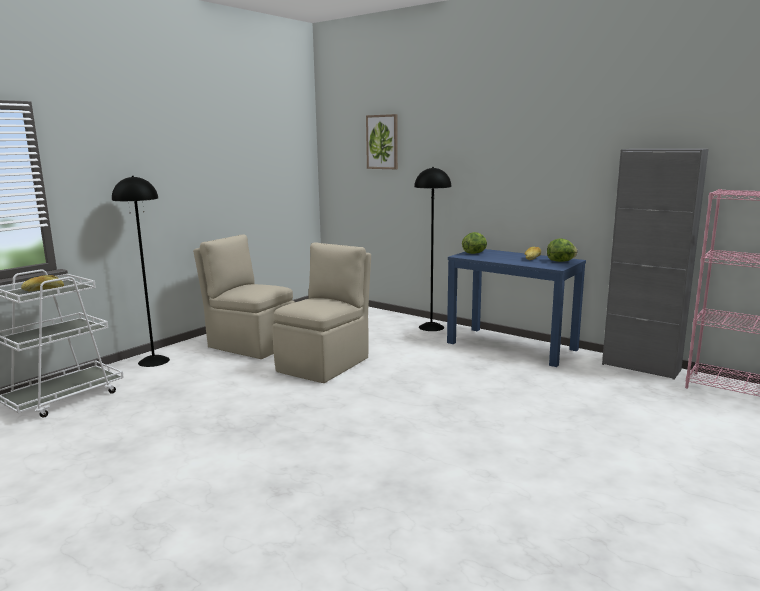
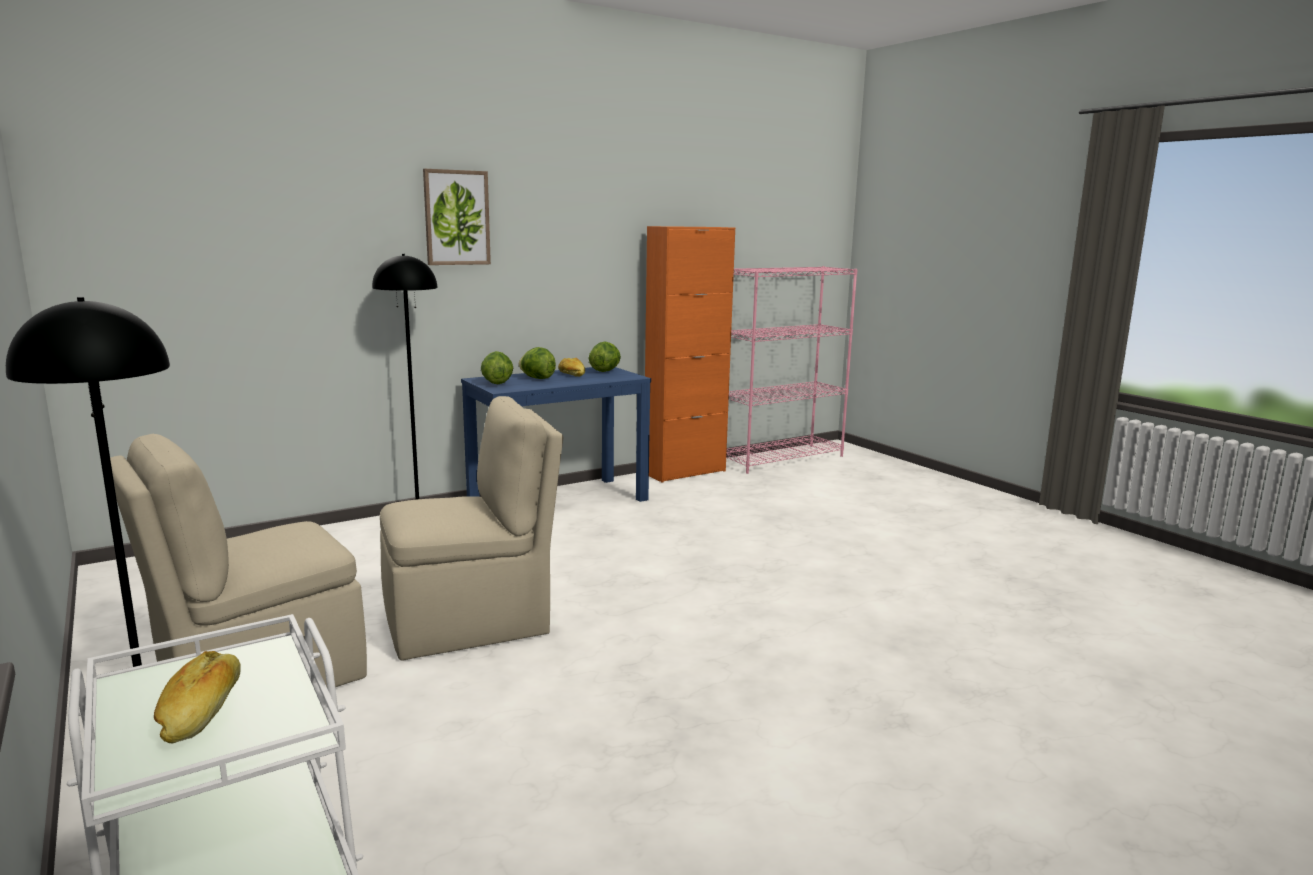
camera: 70 degrees left, 0 degrees up
beige chair [272,242,371,383] -> beige chair turned 105 degrees clockwise [380,396,563,661]
picture [366,114,398,169] -> picture moved to [423,169,491,265]
grey cabinet [602,149,709,380] -> orange cabinet [645,226,735,483]
none -> lettuce [519,347,556,379]

